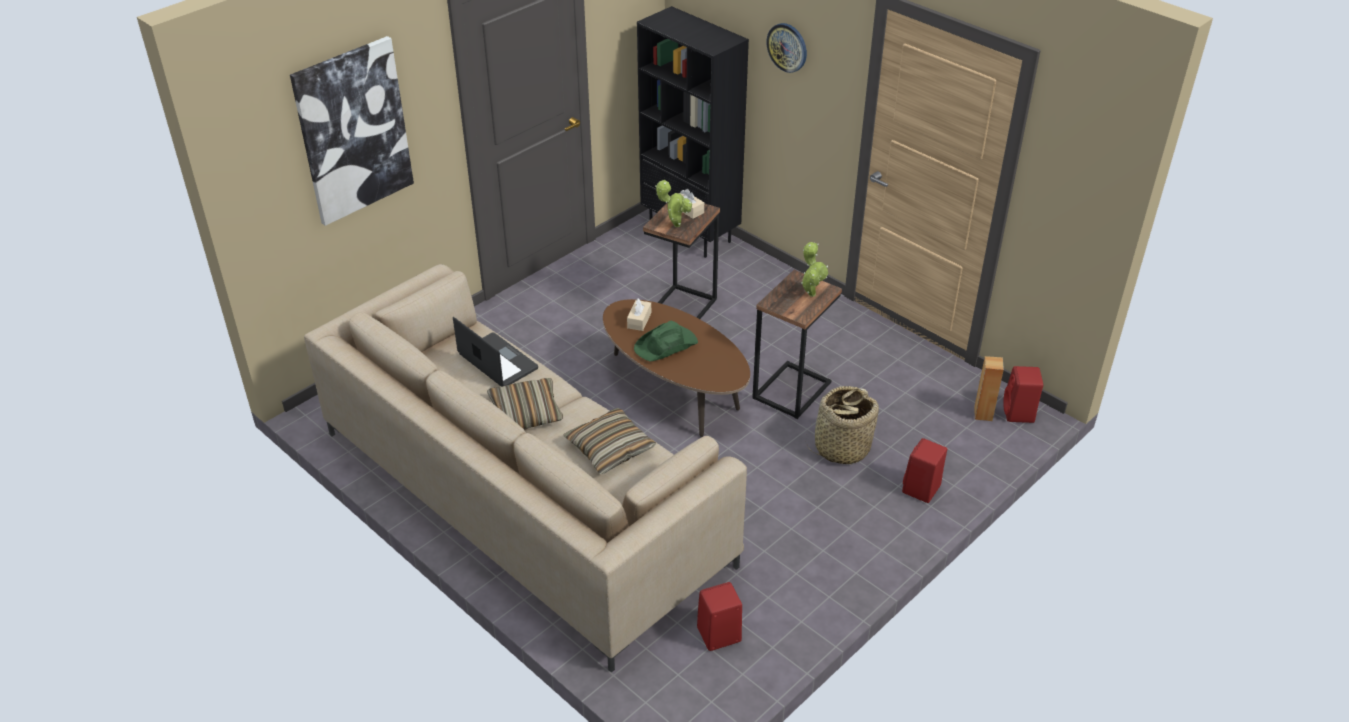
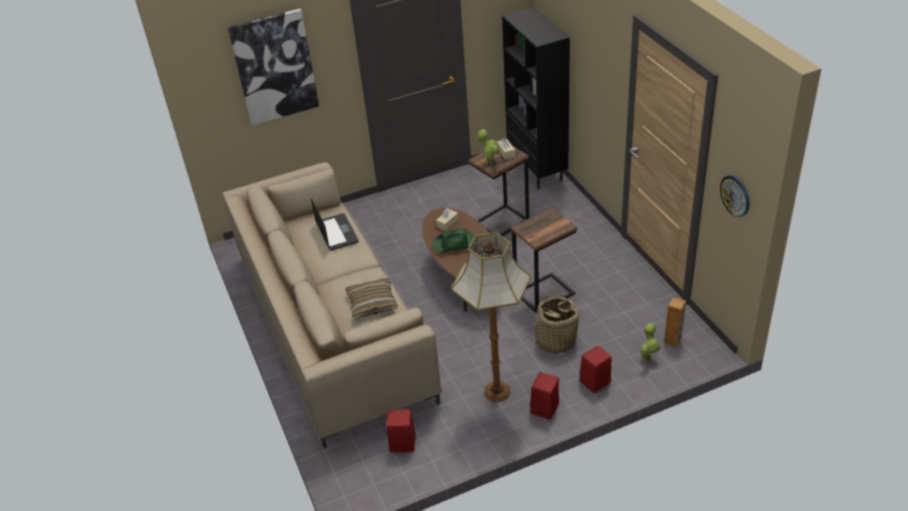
camera: 25 degrees right, 0 degrees up
pillow [487,378,563,429] -> none
wall clock [766,23,807,73] -> wall clock moved to [720,175,750,217]
potted plant [801,242,828,297] -> potted plant moved to [639,323,660,362]
red speaker [1003,366,1043,423] -> red speaker moved to [530,372,559,420]
none -> floor lamp [451,232,531,402]

